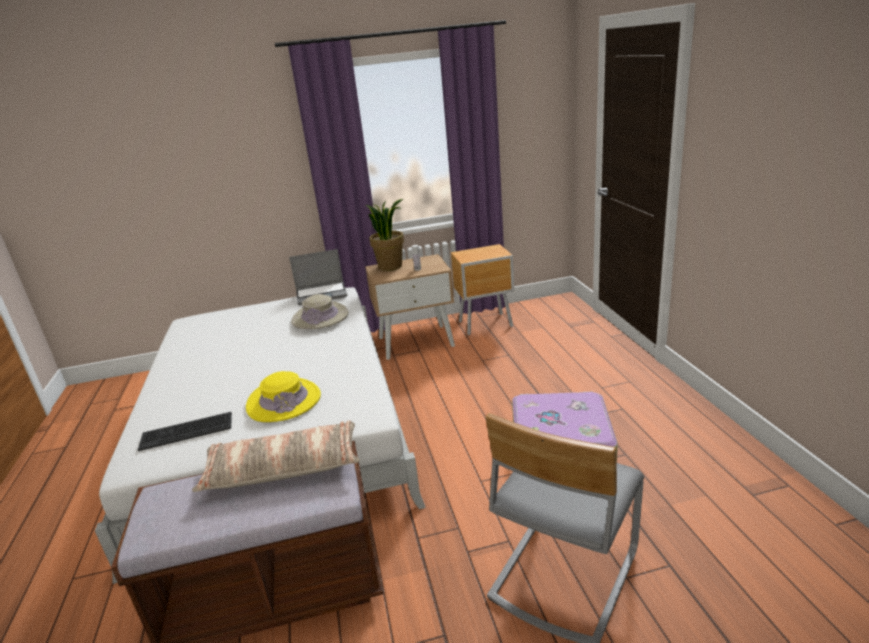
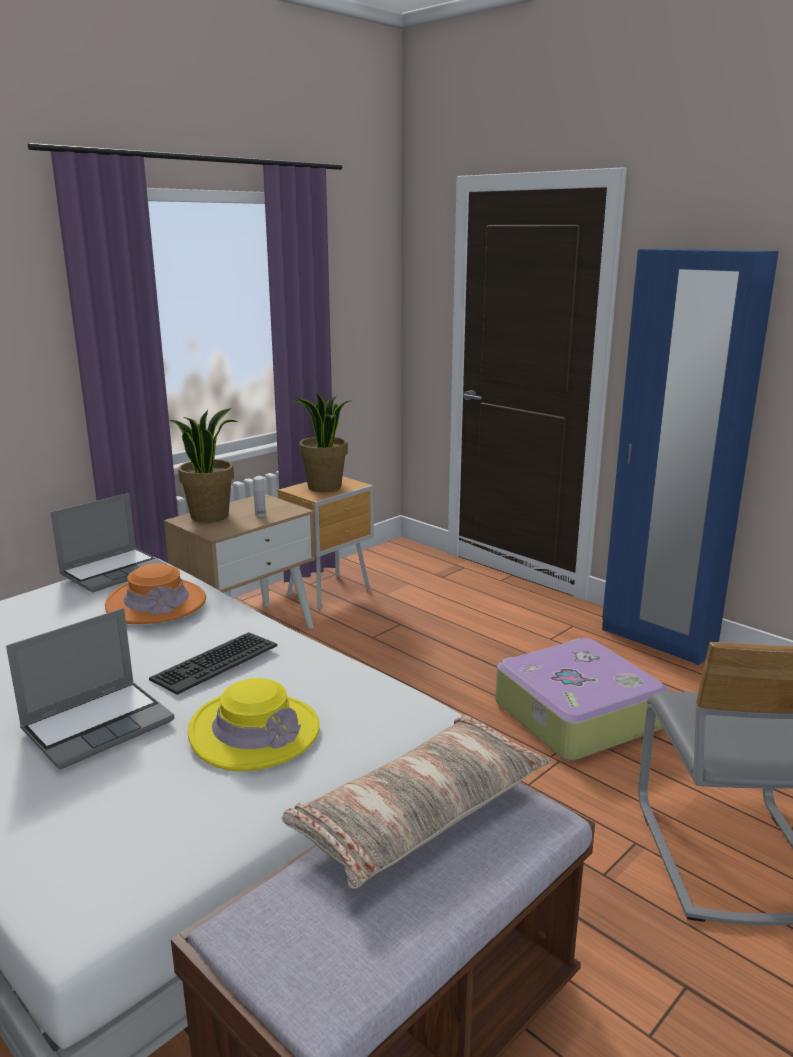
camera: 35 degrees left, 5 degrees down
keyboard [138,412,232,451] -> keyboard moved to [149,632,277,695]
beige hat [291,294,348,329] -> orange hat [105,563,206,624]
none -> laptop [6,608,174,769]
none -> potted plant [290,393,352,492]
none -> blue wardrobe [602,249,779,665]

